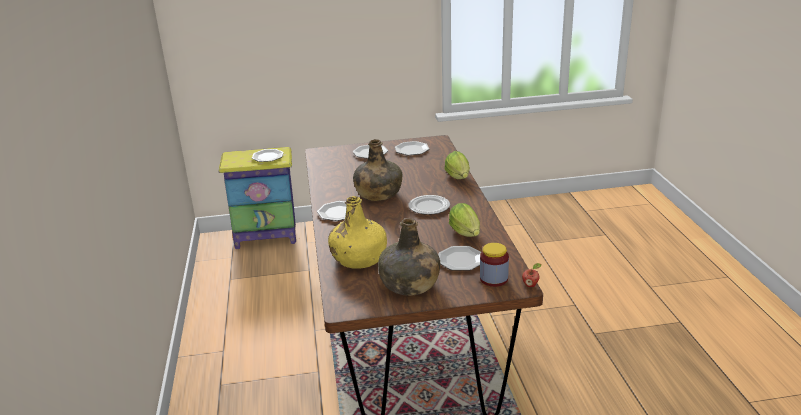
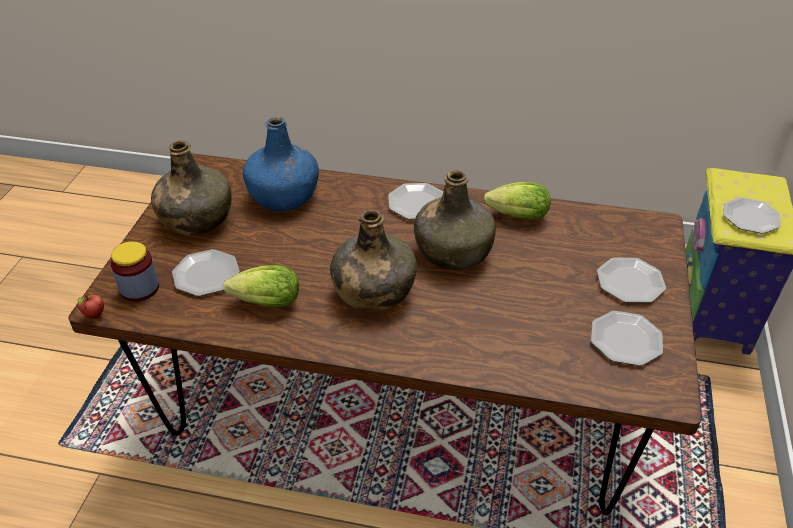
camera: 110 degrees right, 15 degrees up
yellow bottle [328,196,387,269] -> blue bottle [243,117,319,212]
plate [408,195,450,215] -> green bottle [330,209,417,312]
lettuce [444,151,470,179] -> lettuce moved to [483,182,551,220]

